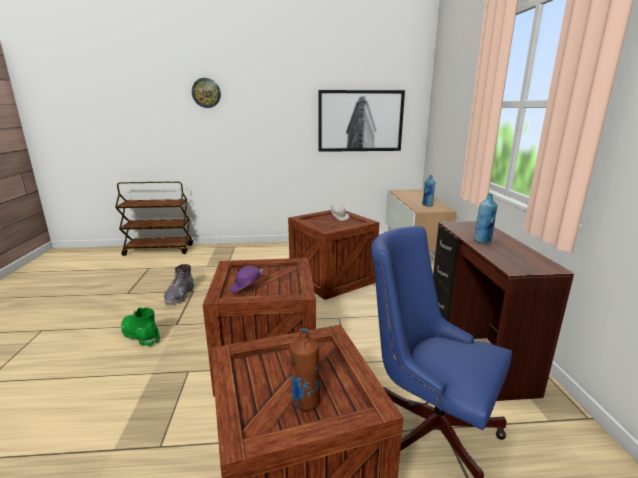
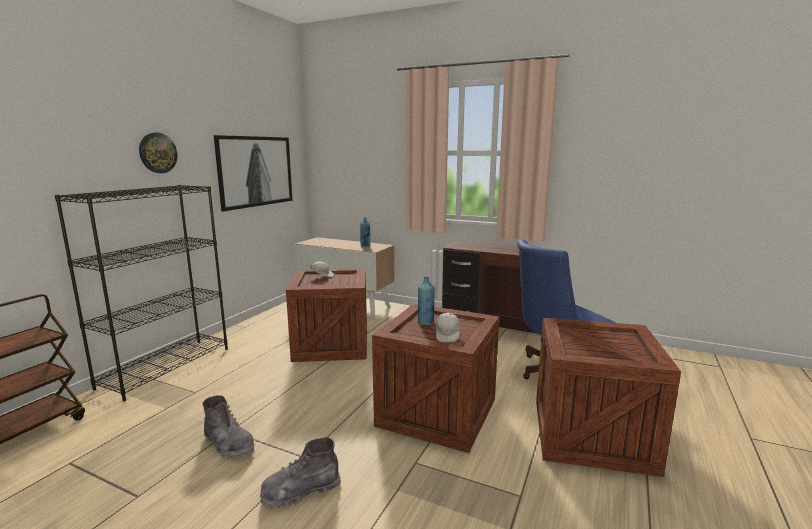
camera: 60 degrees left, 5 degrees down
green boot [121,308,160,347] -> grey boot [260,437,341,509]
wall clock [192,78,221,108] -> wall clock moved to [139,133,177,173]
purple cap [230,266,266,292] -> white cap [436,312,460,342]
brown bottle [290,328,321,411] -> none
blue bottle [474,194,498,243] -> blue bottle moved to [418,277,434,326]
none -> black bookcase [55,185,228,401]

